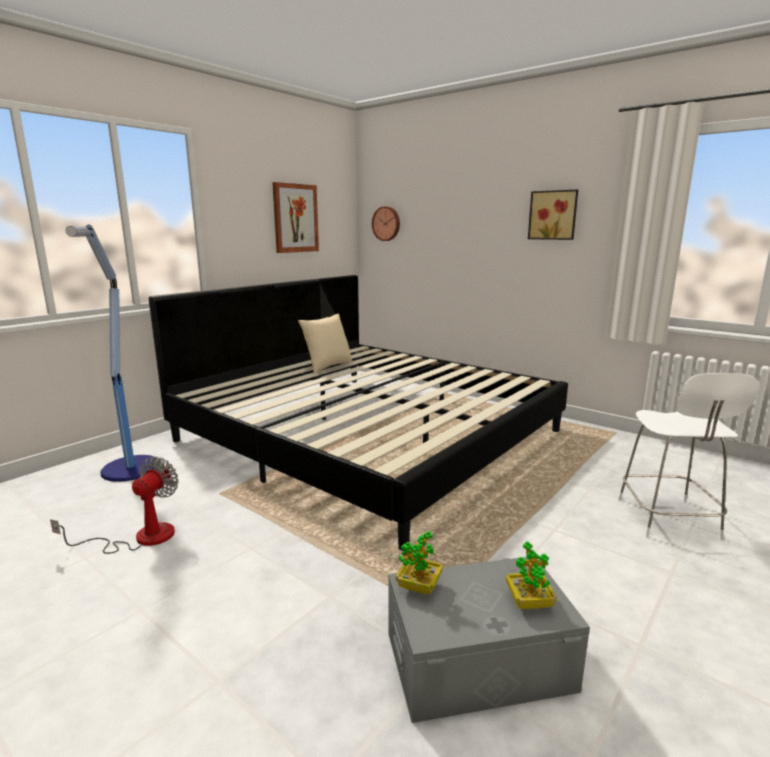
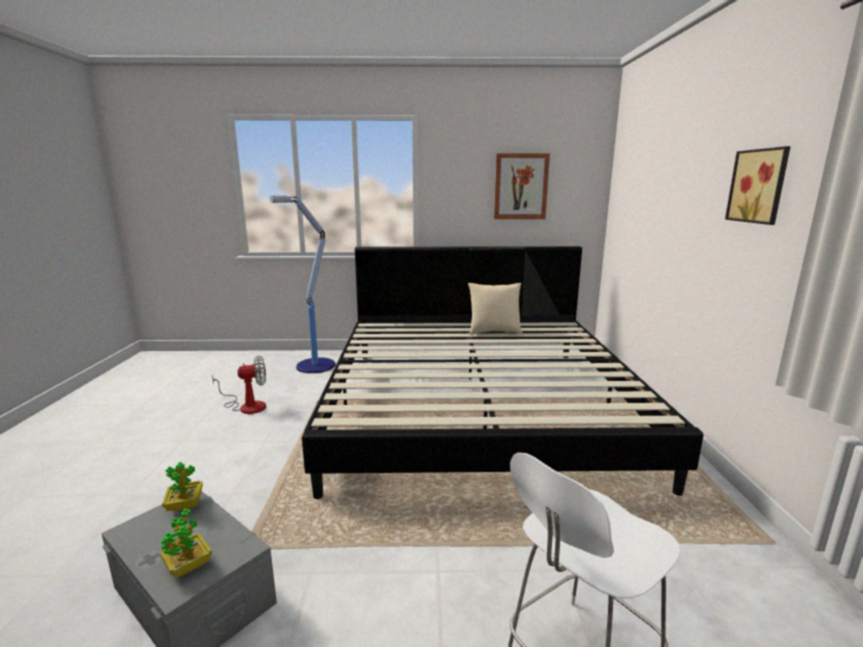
camera: 50 degrees right, 0 degrees up
wall clock [372,206,400,241] -> none

